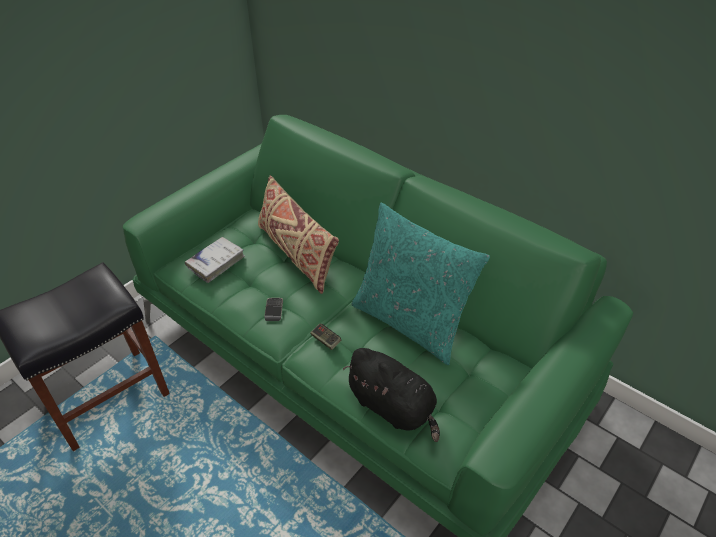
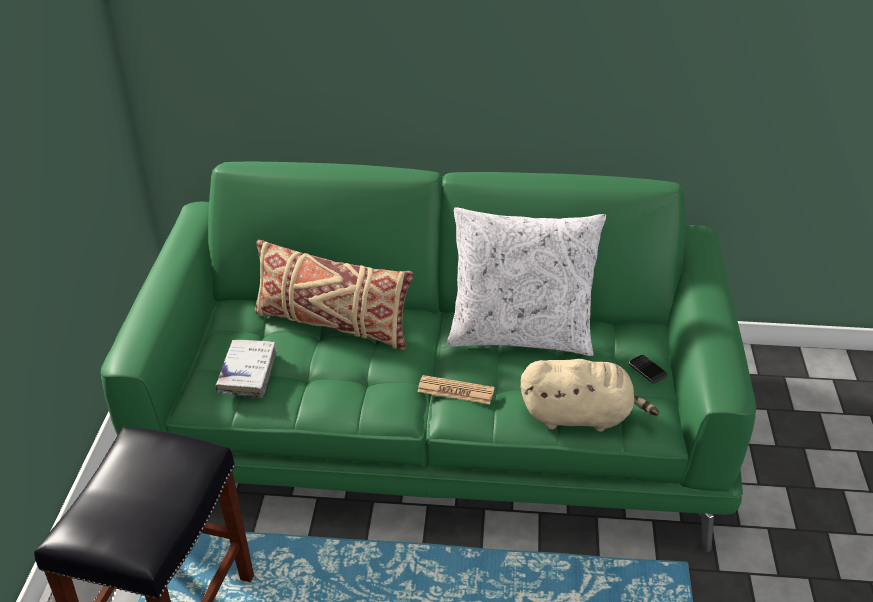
camera: 35 degrees left, 5 degrees down
phone [264,298,283,321] -> phone moved to [629,355,668,384]
game controller [310,324,342,350] -> newspaper [417,375,494,404]
black plush toy [343,348,440,442] -> beige plush toy [521,359,659,432]
turquoise pillow [352,203,490,365] -> white pillow [447,207,606,356]

